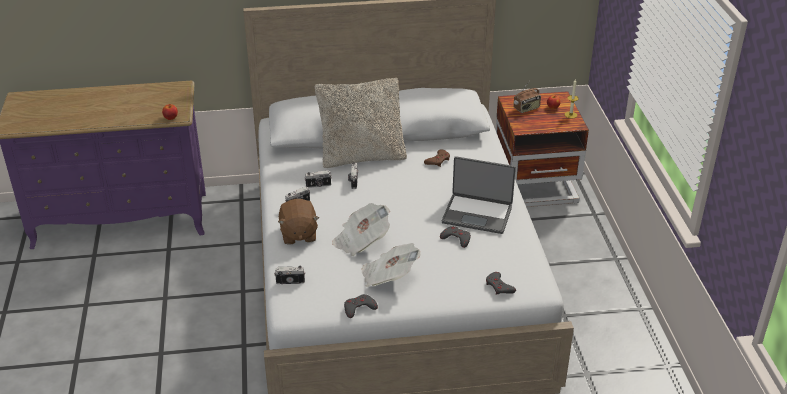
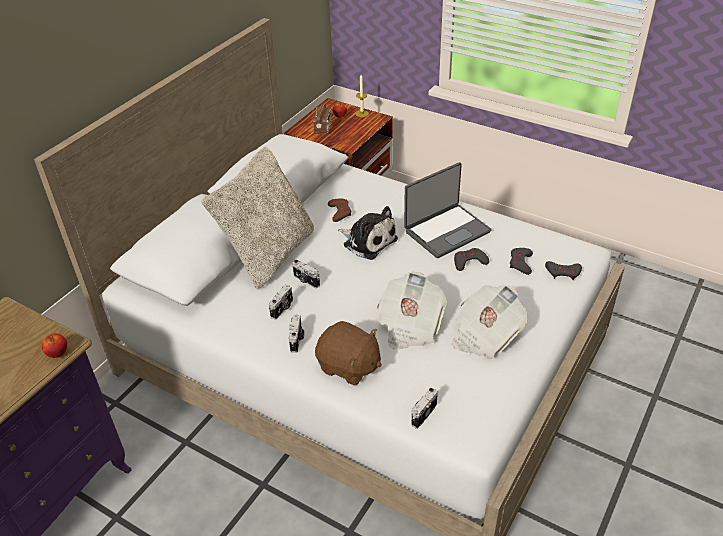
camera: 50 degrees left, 5 degrees up
grey game controller [344,294,378,318] -> grey game controller moved to [510,248,533,275]
none -> plush toy [338,206,398,260]

